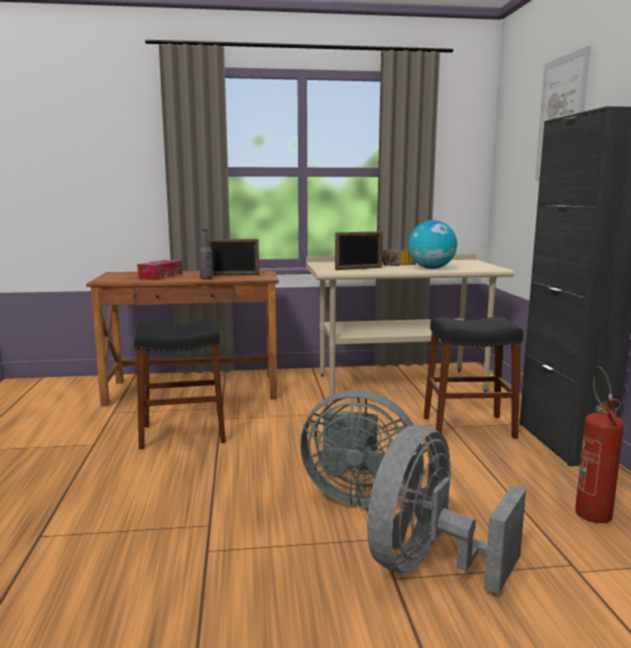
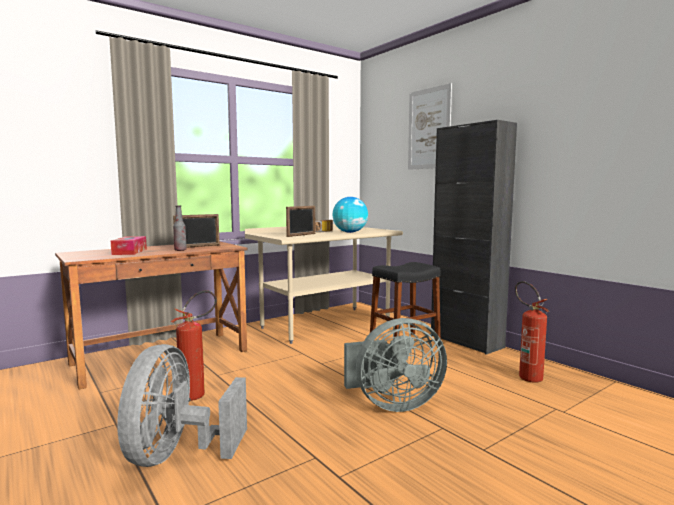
camera: 30 degrees left, 5 degrees down
black stool [134,319,226,449] -> fire extinguisher [171,290,217,401]
grey fan [367,425,526,595] -> grey fan moved to [117,344,247,467]

